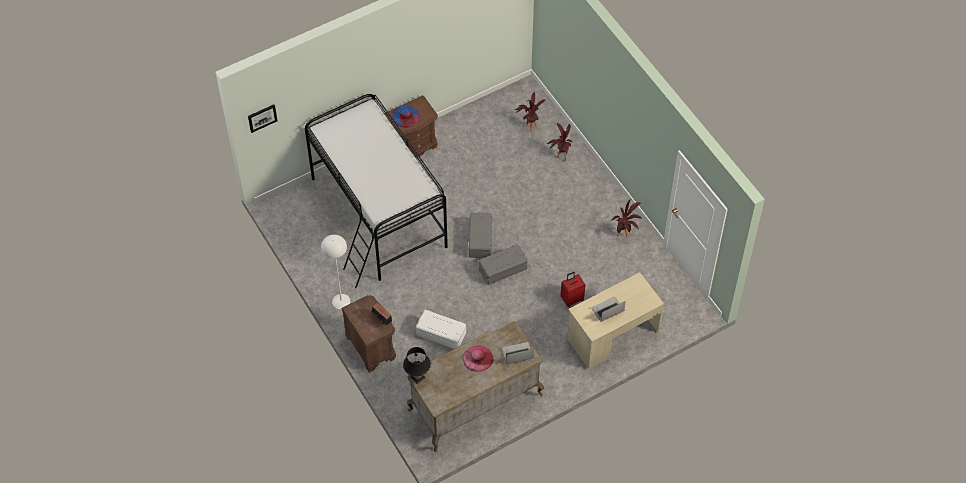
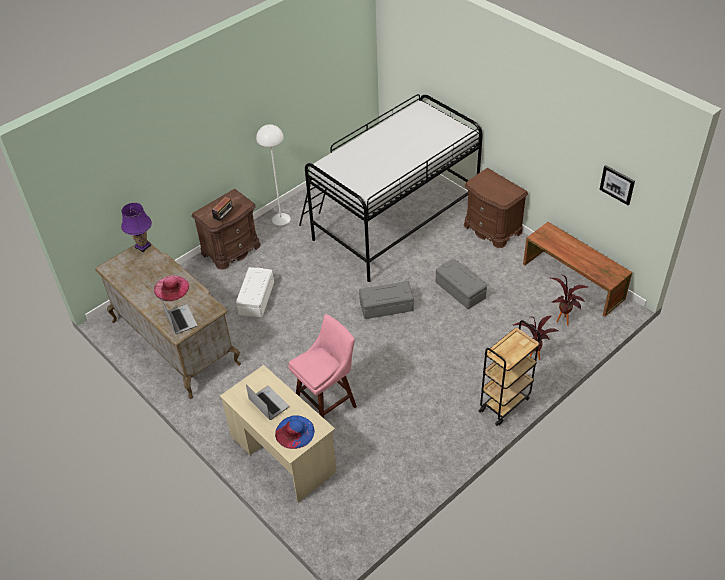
camera: 80 degrees right, 10 degrees down
picture [248,104,278,133] -> picture moved to [599,165,635,205]
blue hat [392,106,420,128] -> blue hat moved to [275,416,315,449]
black table lamp [403,347,431,385] -> purple table lamp [121,203,152,252]
grey storage box [479,245,528,285] -> grey storage box moved to [436,259,487,309]
red suitcase [561,272,585,307] -> pink stool [288,314,357,418]
potted plant [612,199,642,237] -> none
none -> brown cart [479,320,540,426]
none -> brown bench [523,222,632,317]

